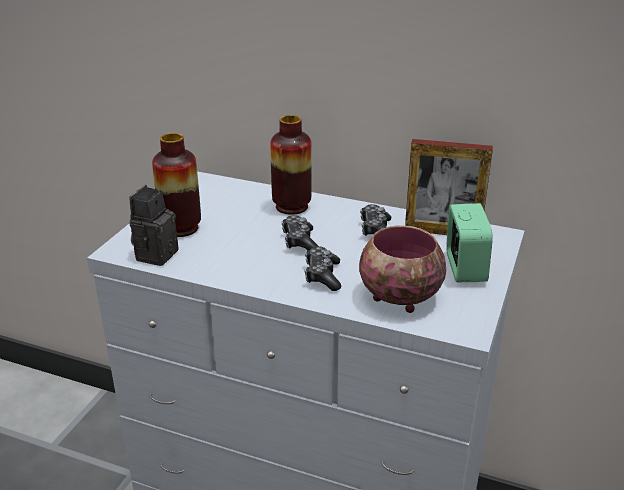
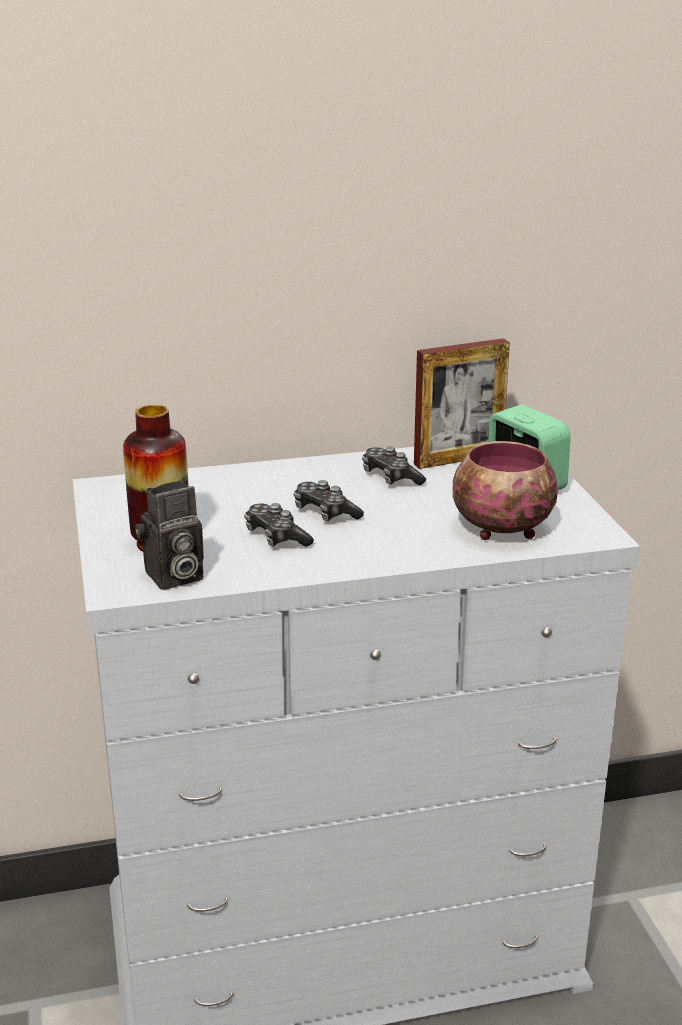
camera: 35 degrees left, 5 degrees down
camera [129,185,178,266] -> camera turned 105 degrees counterclockwise [135,481,204,590]
vase [270,115,312,215] -> none
game controller [305,246,341,291] -> game controller moved to [244,503,314,547]

